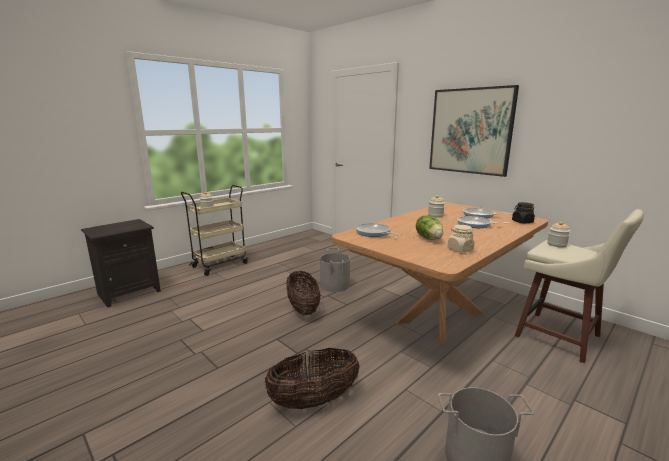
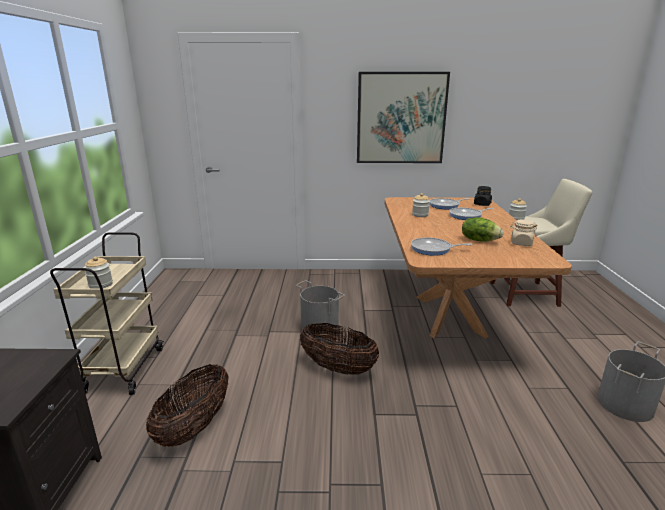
camera: 45 degrees left, 5 degrees up
basket [264,348,360,409] -> basket moved to [146,364,229,447]

